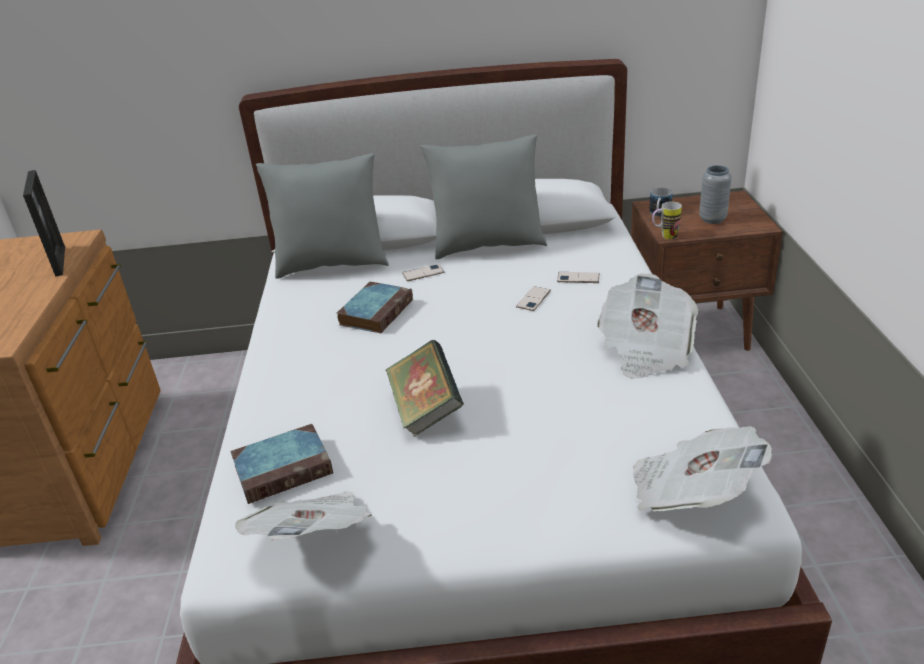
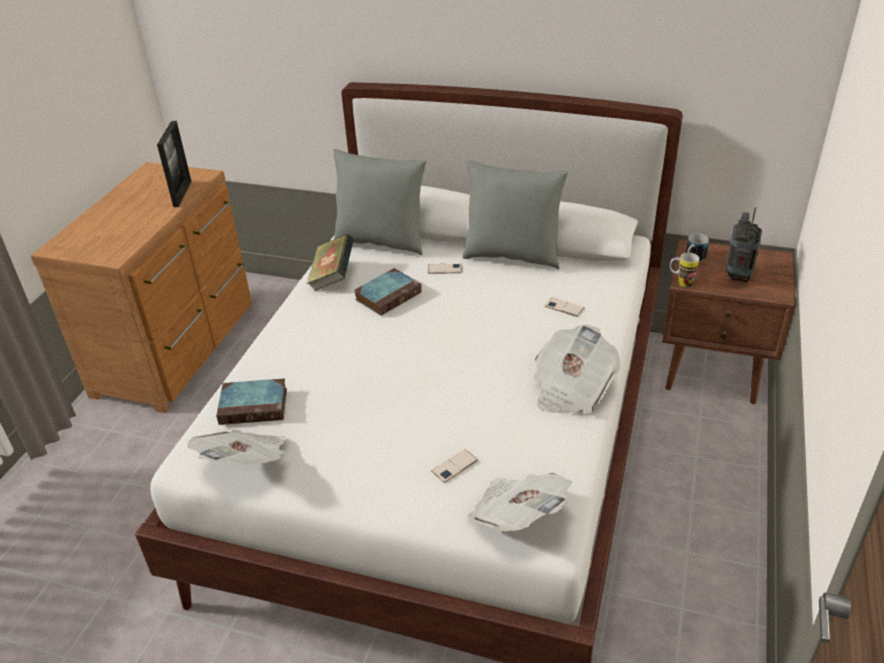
camera: 20 degrees right, 5 degrees up
book [386,340,464,437] -> book moved to [307,234,354,291]
phone [516,286,551,311] -> phone moved to [431,449,478,483]
grey vase [699,165,732,224] -> radio [726,207,762,282]

